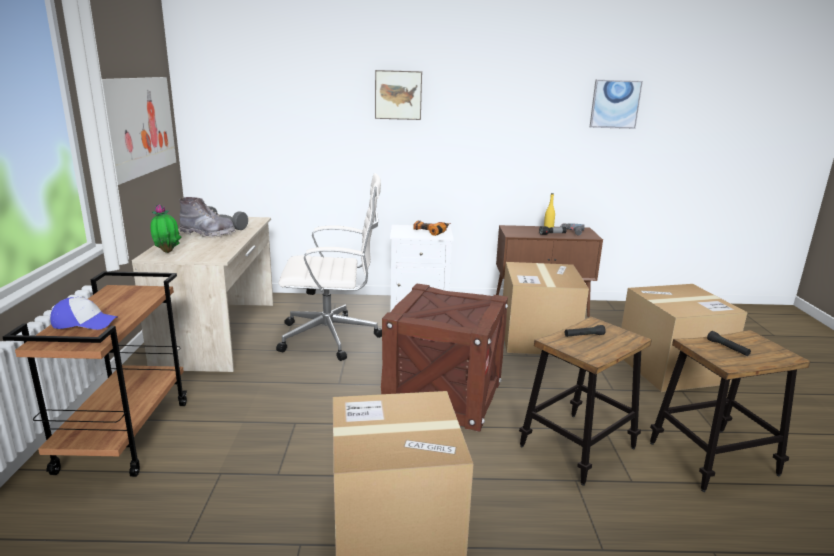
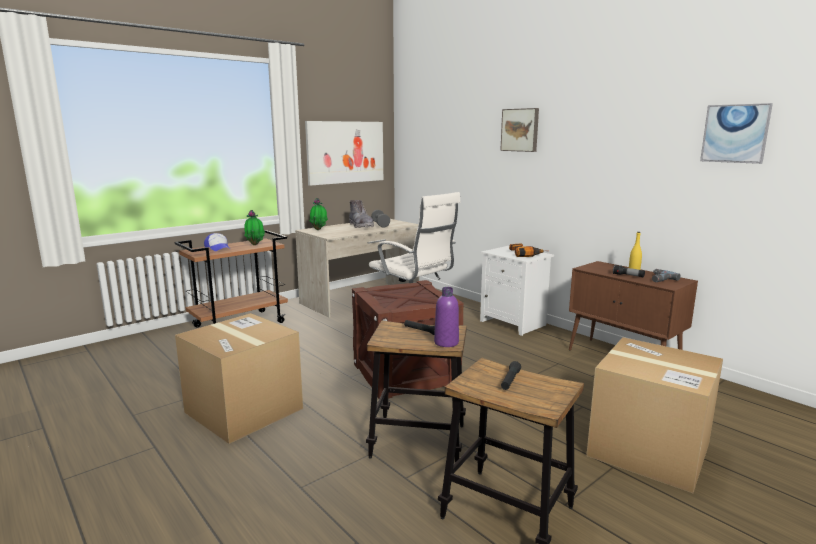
camera: 50 degrees right, 5 degrees down
cardboard box [503,262,589,355] -> none
none -> potted plant [244,210,265,245]
none -> purple bottle [434,287,459,347]

